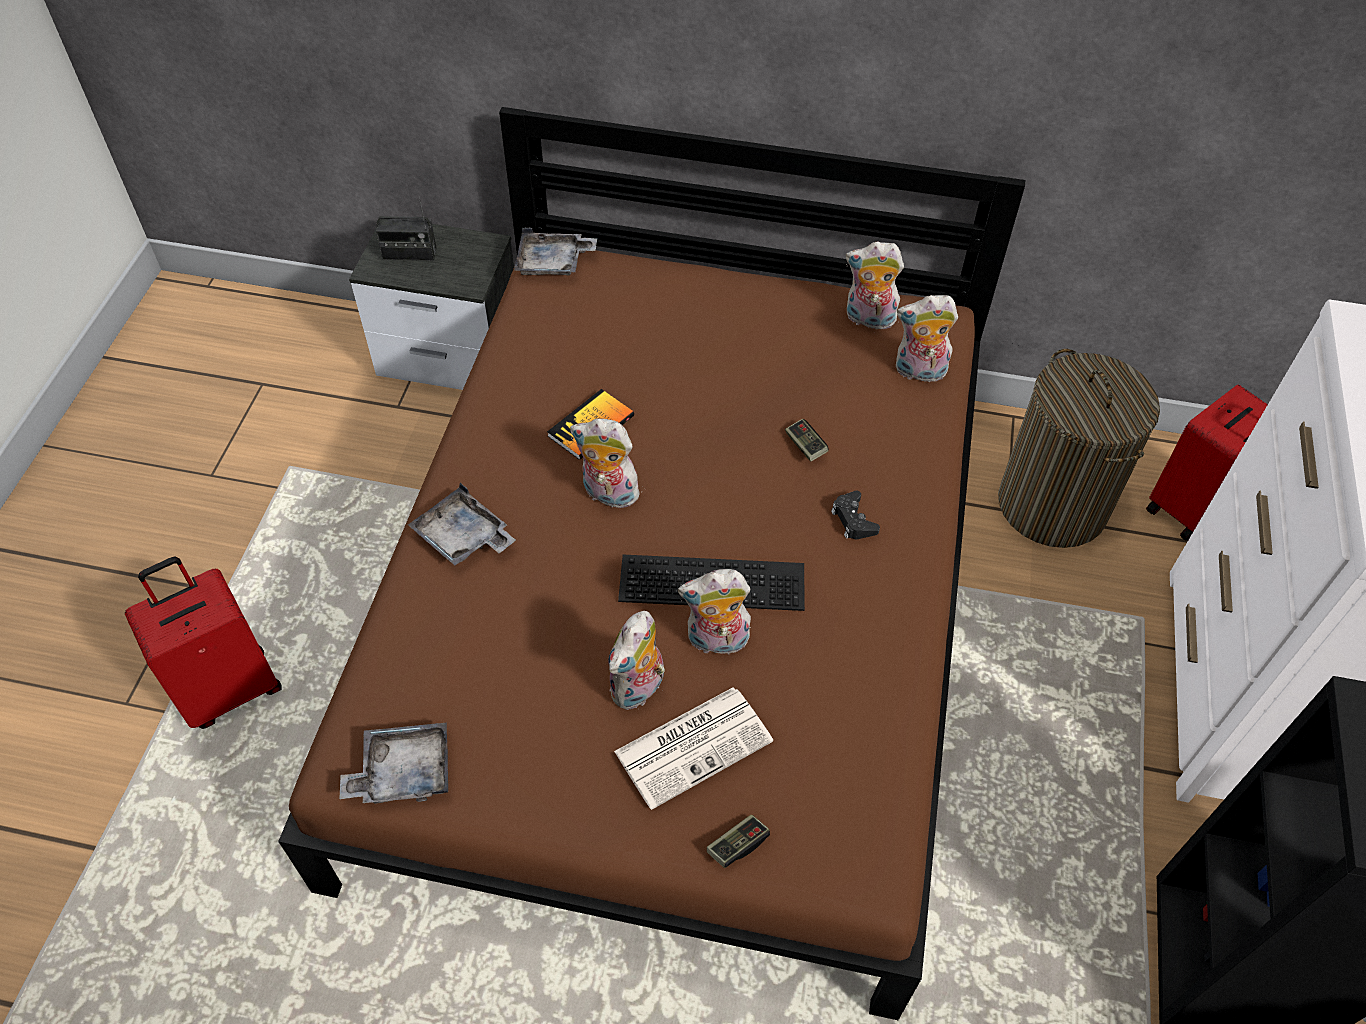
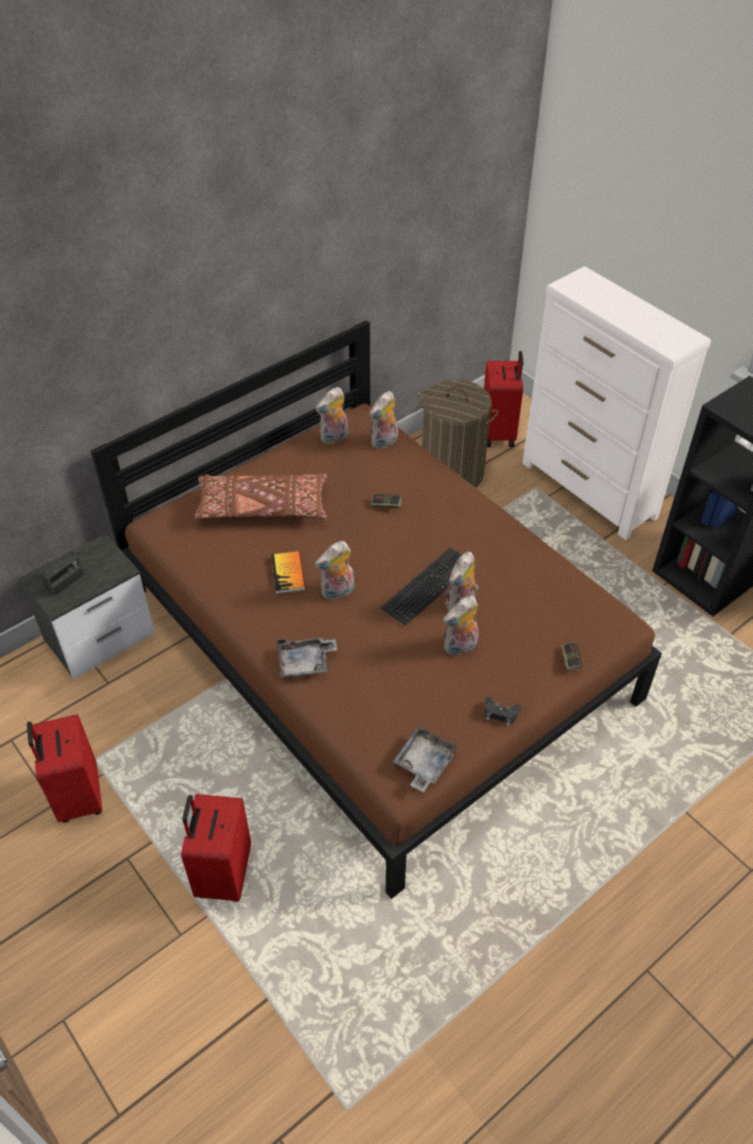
camera: 50 degrees left, 5 degrees down
grey tray [514,228,597,275] -> none
plush toy [608,611,665,710] -> plush toy turned 75 degrees clockwise [443,596,478,656]
newspaper [614,687,773,810] -> none
black game controller [831,491,880,539] -> black game controller moved to [485,697,521,726]
none -> red suitcase [27,714,102,823]
none -> brown pillow [195,473,327,520]

